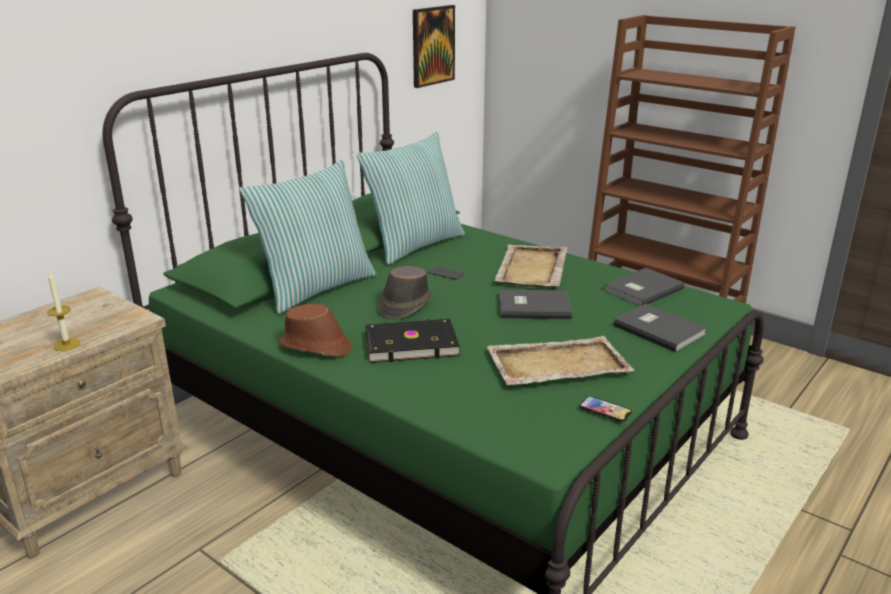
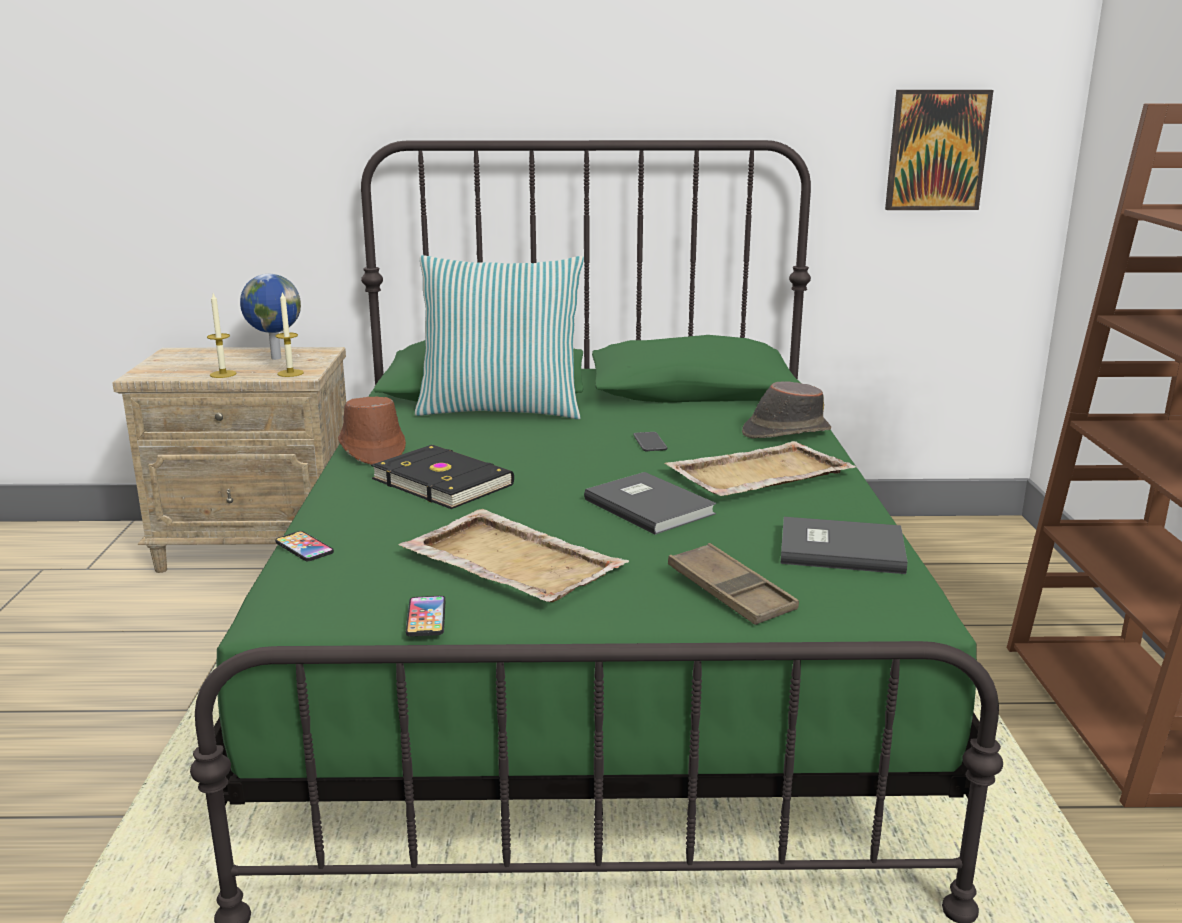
camera: 50 degrees right, 5 degrees down
pillow [356,132,465,265] -> none
brown hat [378,266,432,319] -> brown hat moved to [742,381,831,438]
grey book [614,304,708,352] -> brown tray [668,543,799,625]
none -> globe [240,274,301,360]
none -> candle [275,291,304,377]
none -> phone [275,531,334,561]

